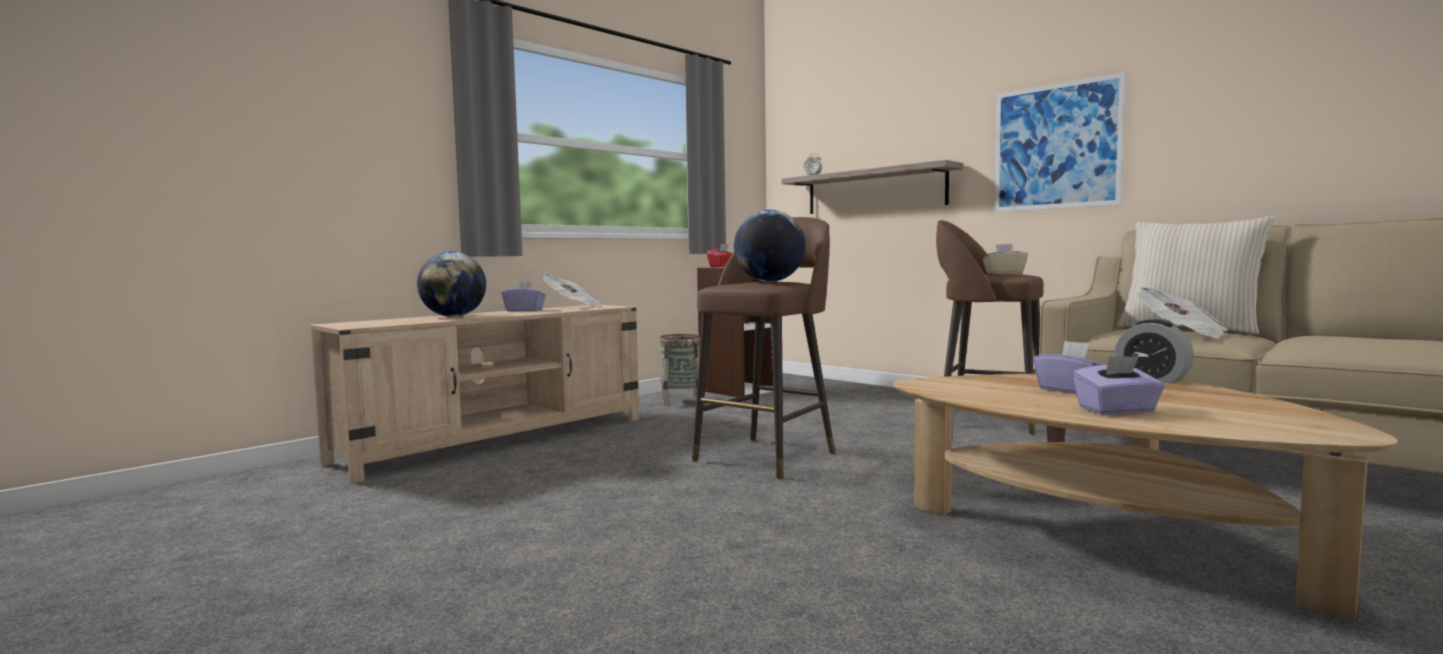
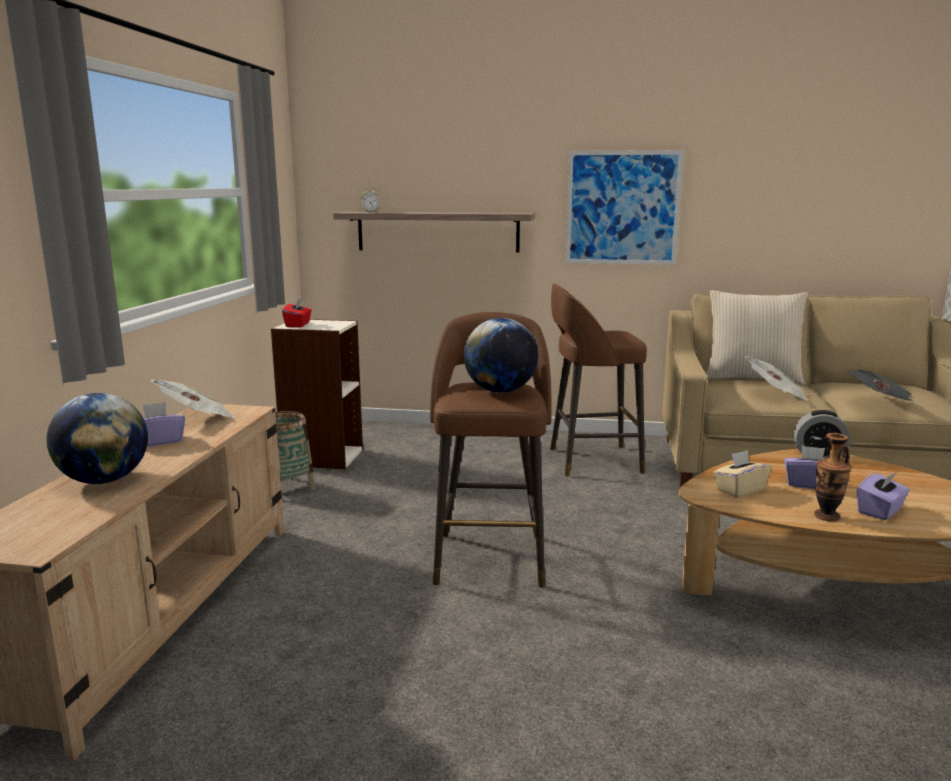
camera: 35 degrees left, 10 degrees up
beige tissue box [983,244,1028,274] -> beige tissue box moved to [713,450,772,498]
none -> vase [814,433,851,522]
none -> newspaper [846,370,913,401]

